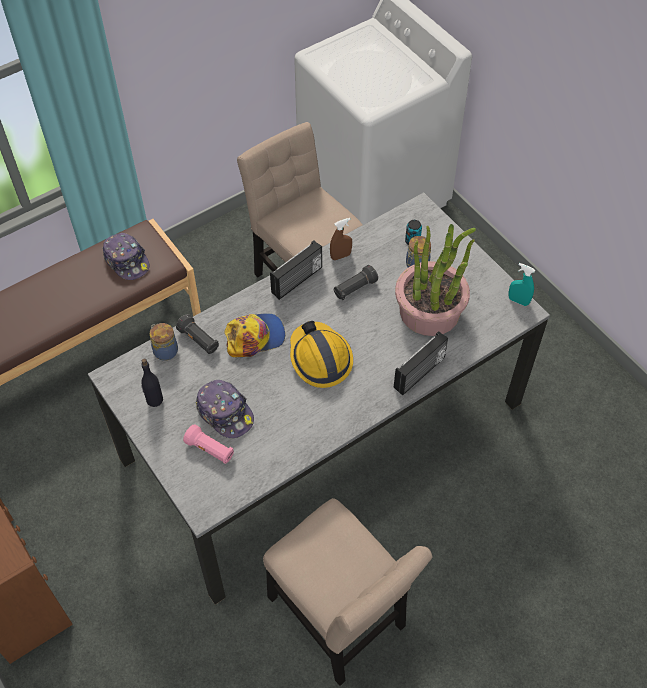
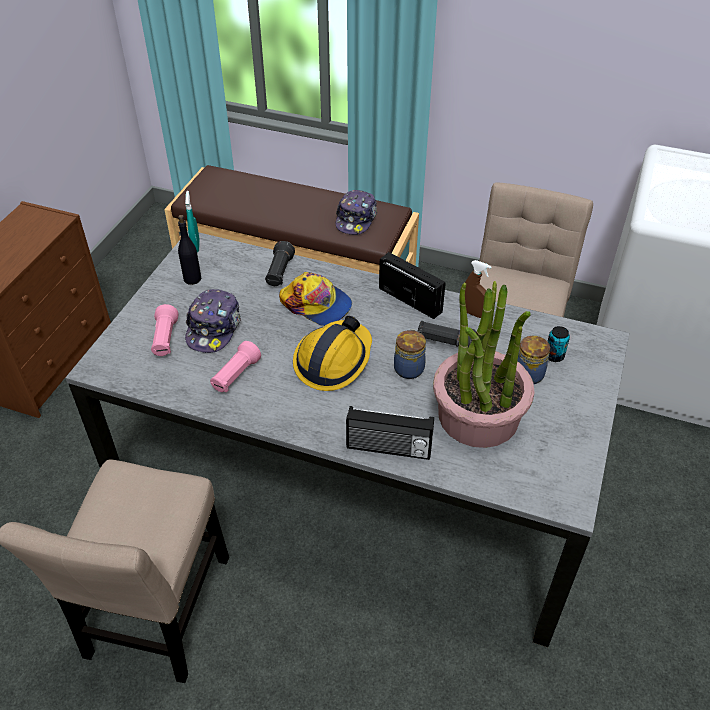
camera: 55 degrees right, 10 degrees down
jar [149,323,178,361] -> jar moved to [394,329,426,379]
radio [270,240,322,300] -> radio turned 150 degrees counterclockwise [379,252,446,319]
turquoise spray bottle [508,263,535,306] -> turquoise spray bottle moved to [185,191,200,252]
none -> pink flashlight [210,341,261,392]

